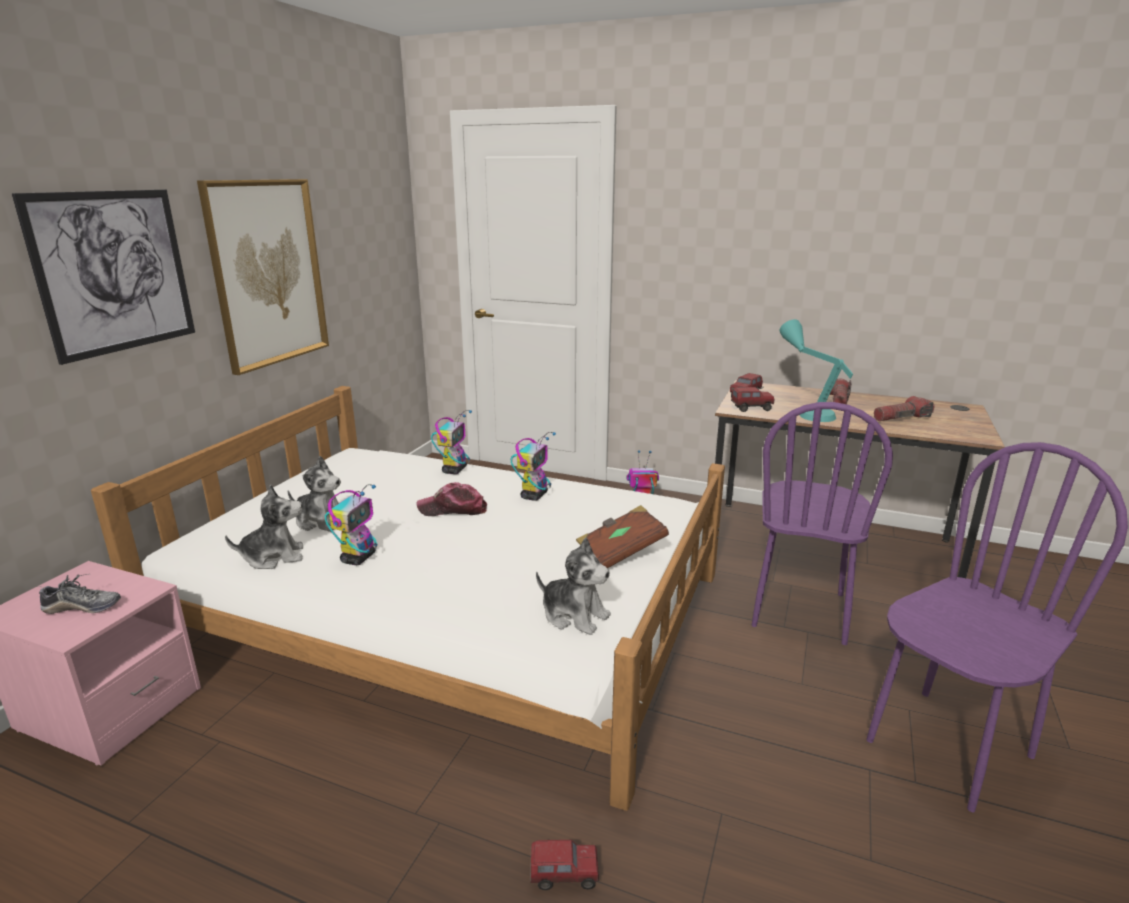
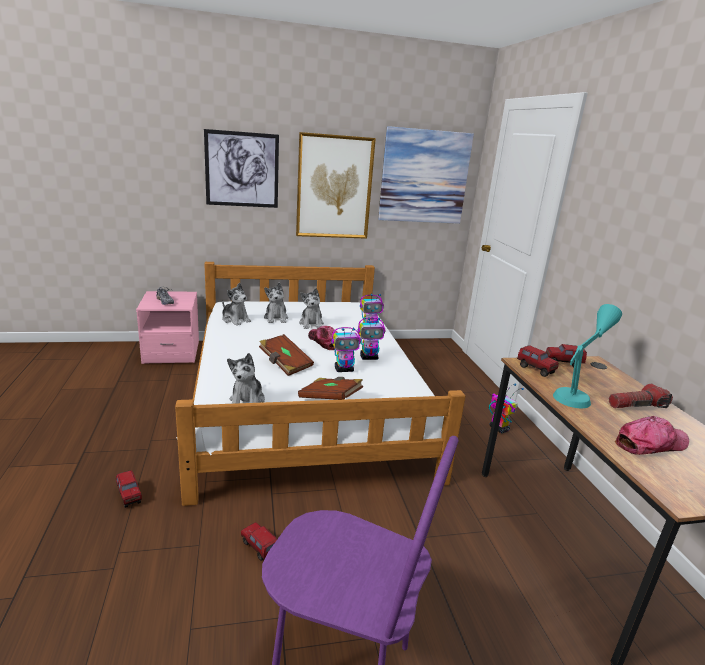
camera: 55 degrees right, 0 degrees up
toy robot [325,485,377,565] -> toy robot moved to [331,327,361,372]
purple chair [752,402,893,645] -> none
flashlight [874,396,935,421] -> cap [615,416,689,455]
none -> toy truck [241,522,277,561]
none -> brown book [259,334,314,376]
none -> plush toy [299,288,324,329]
none -> picture [378,126,474,224]

